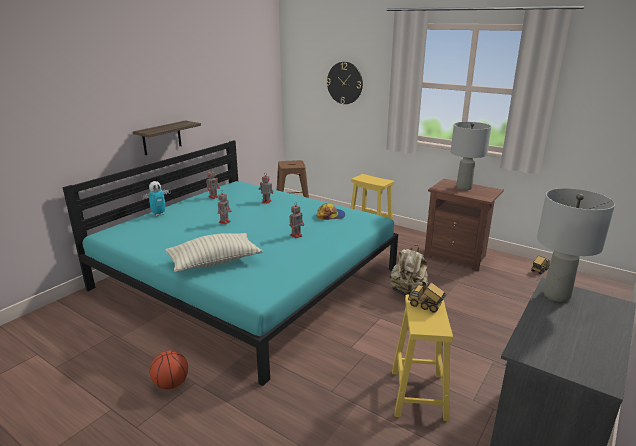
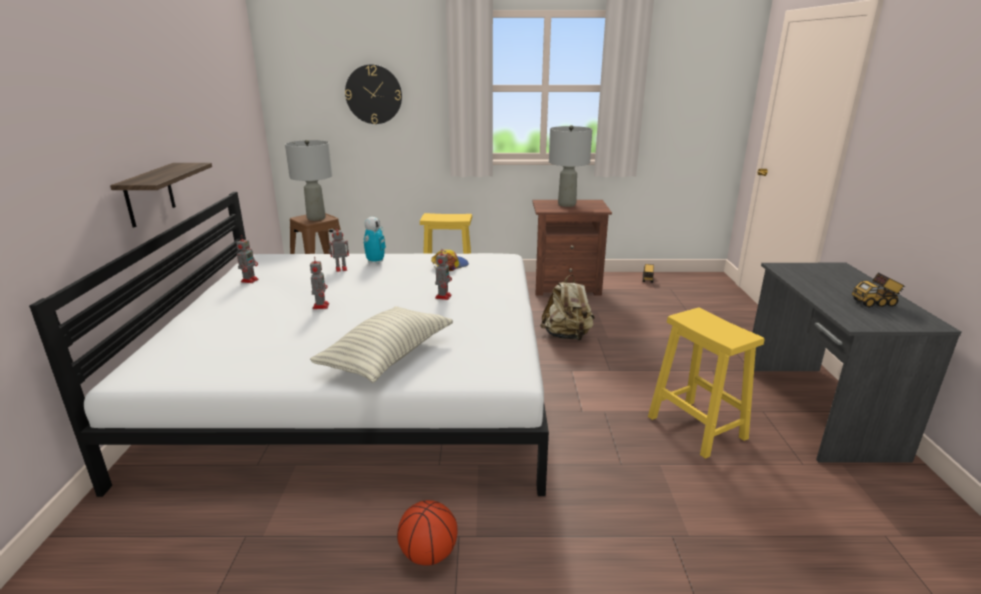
camera: 35 degrees left, 0 degrees up
turquoise bed [63,140,398,386] -> white bed [29,192,549,497]
toy robot [141,181,171,216] -> toy robot moved to [363,217,386,264]
toy truck [408,282,446,312] -> toy truck moved to [852,272,905,308]
grey table lamp [537,188,615,302] -> grey table lamp moved to [285,140,332,221]

